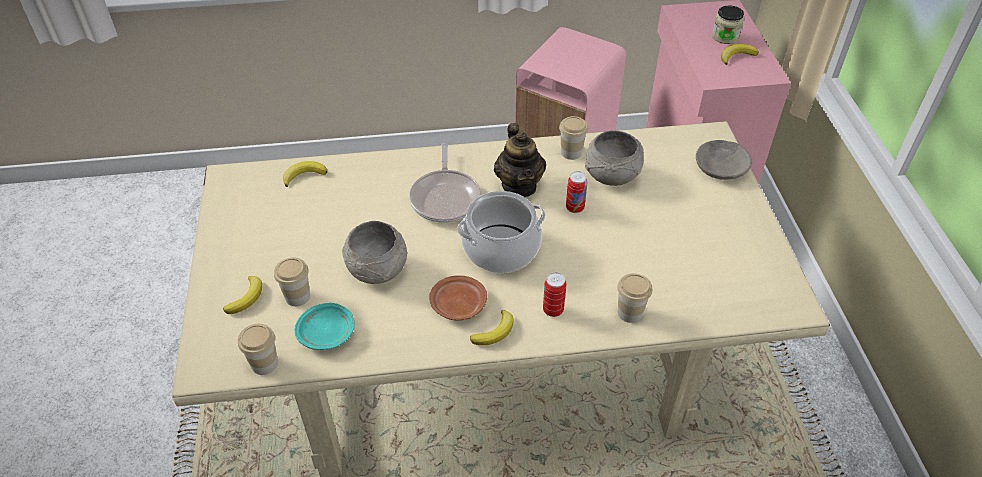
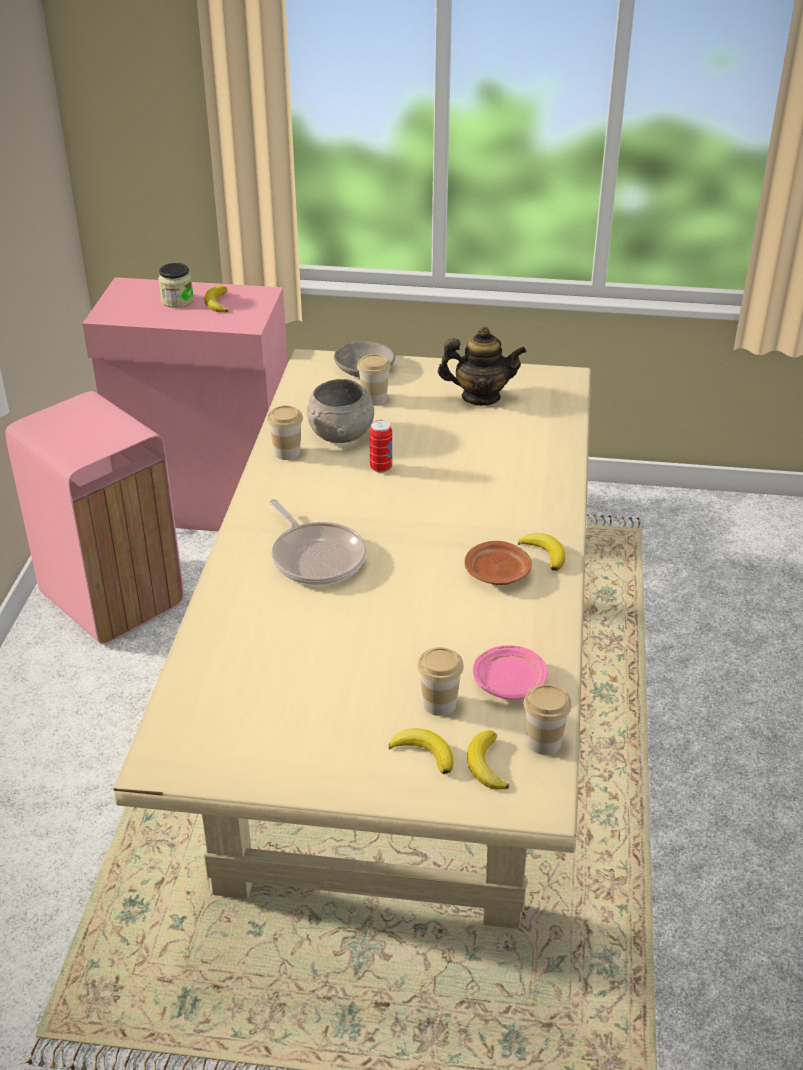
camera: 75 degrees left, 10 degrees down
banana [283,161,327,187] -> banana moved to [467,730,510,789]
turquoise plate [294,303,355,350] -> pink plate [473,645,548,700]
grey bowl [342,221,407,284] -> none
frying pan [409,143,481,223] -> frying pan turned 45 degrees clockwise [269,499,366,585]
cooking pot [457,191,546,273] -> none
teapot [494,123,546,197] -> teapot moved to [438,327,526,406]
can [543,272,566,317] -> none
cup [617,273,652,323] -> cup moved to [357,354,391,406]

